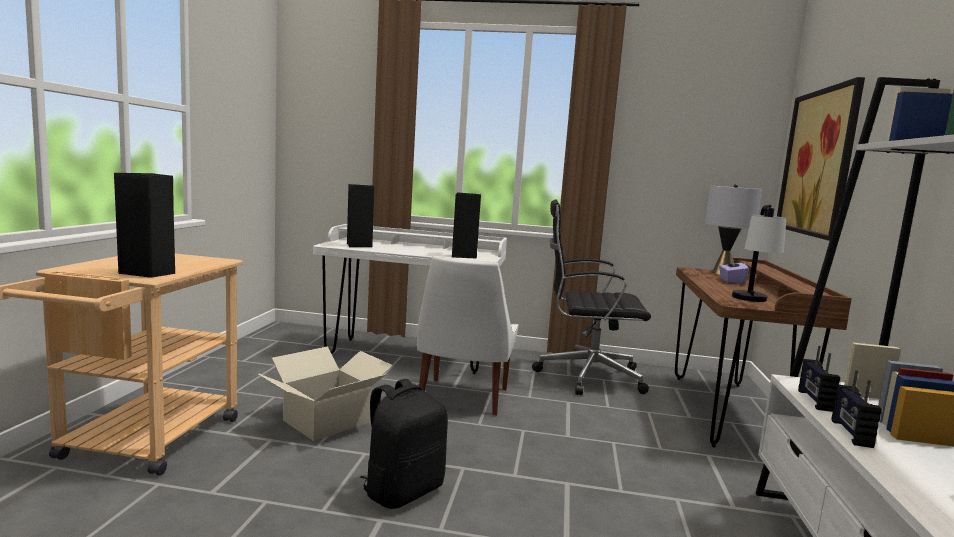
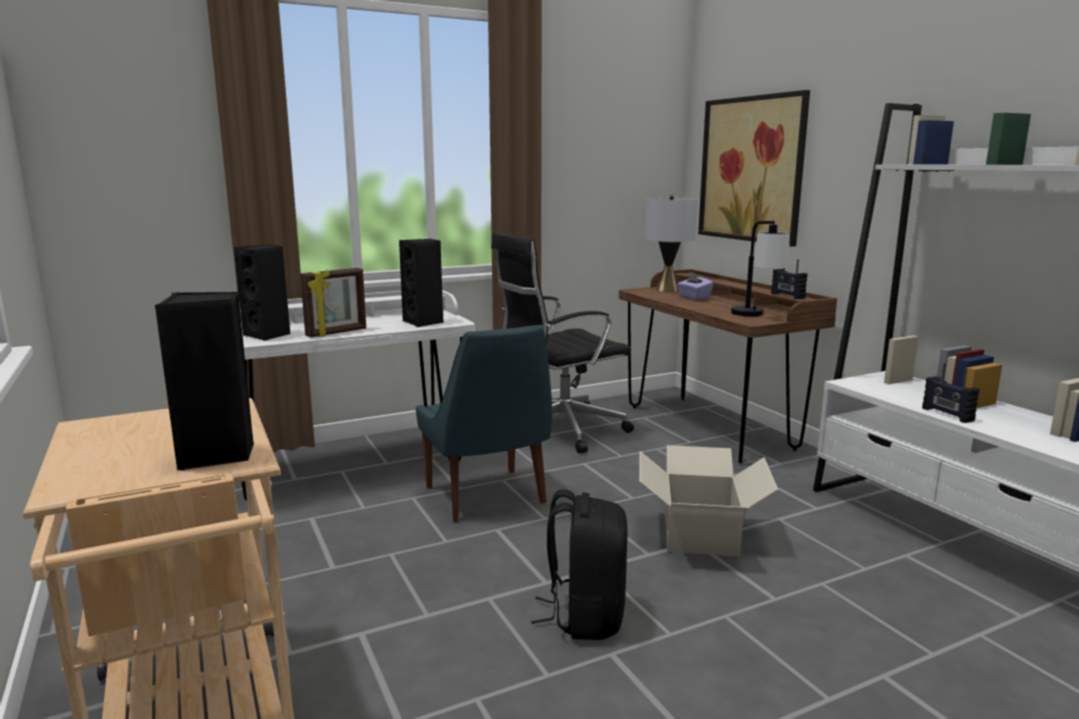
camera: 35 degrees left, 5 degrees up
cardboard box [259,347,393,441] -> cardboard box moved to [640,445,778,557]
white chair [417,256,518,416] -> blue chair [416,325,552,522]
radio [798,346,840,412] -> radio moved to [771,259,808,299]
none -> picture frame [300,268,366,337]

